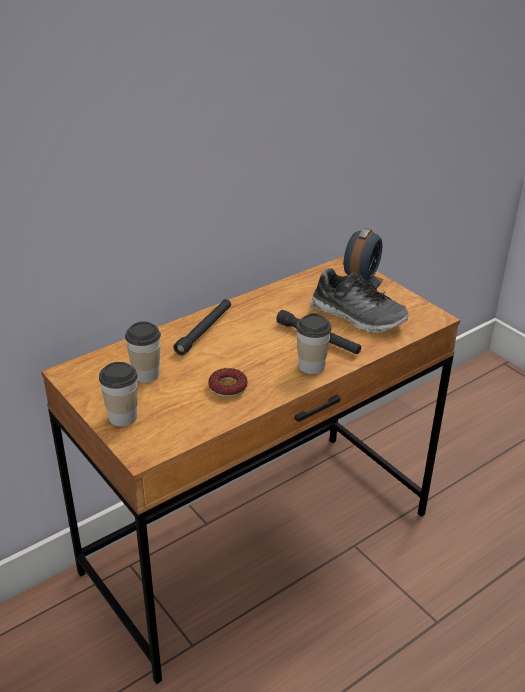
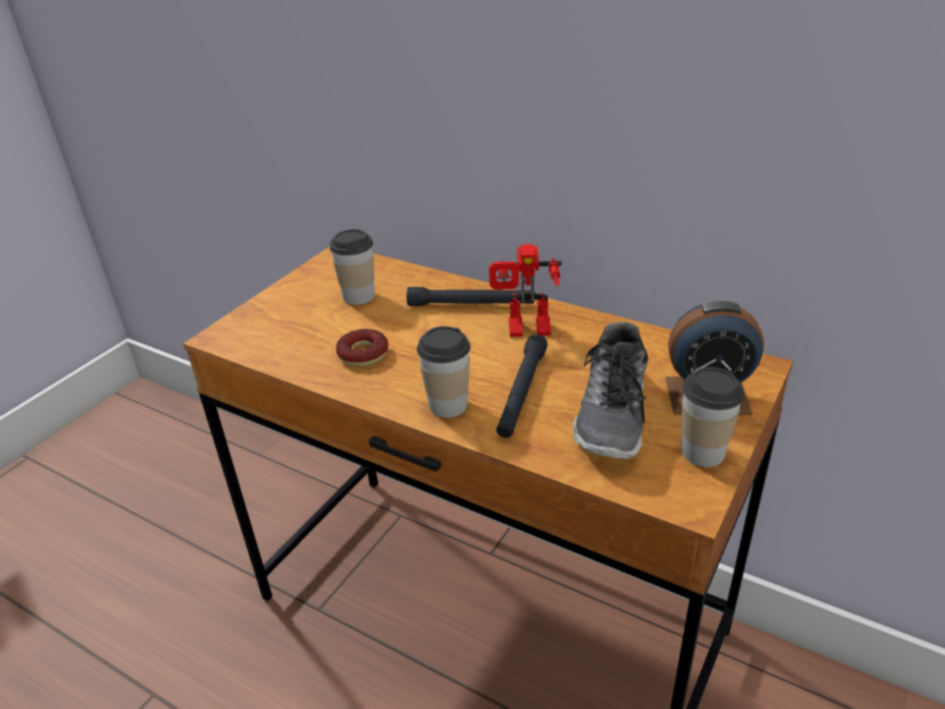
camera: 70 degrees right, 0 degrees up
cup [99,362,138,426] -> cup moved to [681,367,744,467]
none -> toy robot [489,244,561,337]

